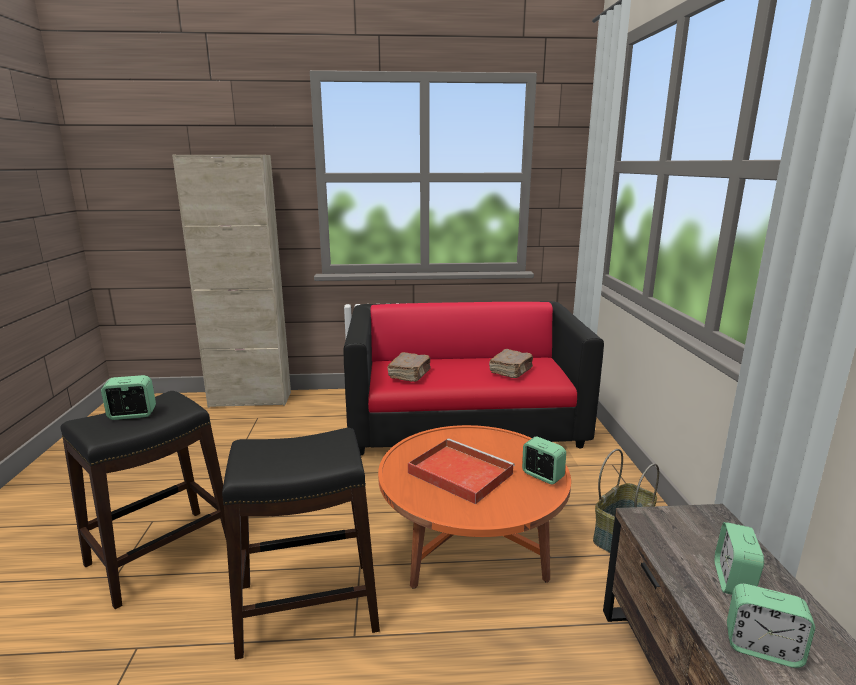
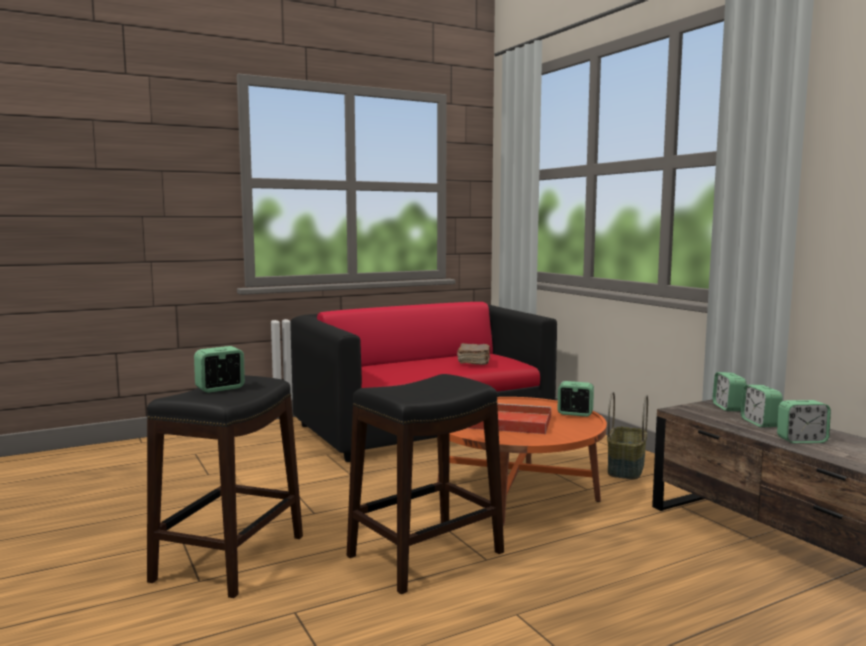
camera: 25 degrees left, 10 degrees down
beige cabinet [172,155,291,408] -> none
brown book [387,352,431,382] -> none
none -> alarm clock [712,372,746,411]

